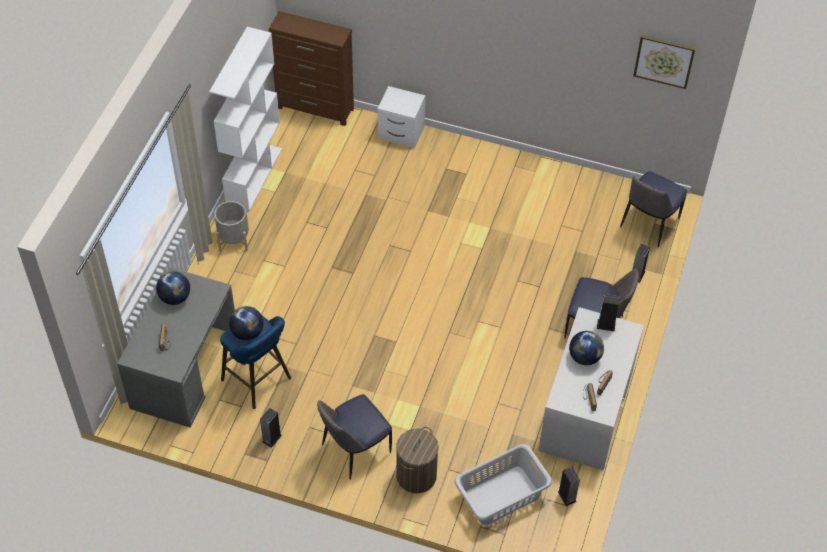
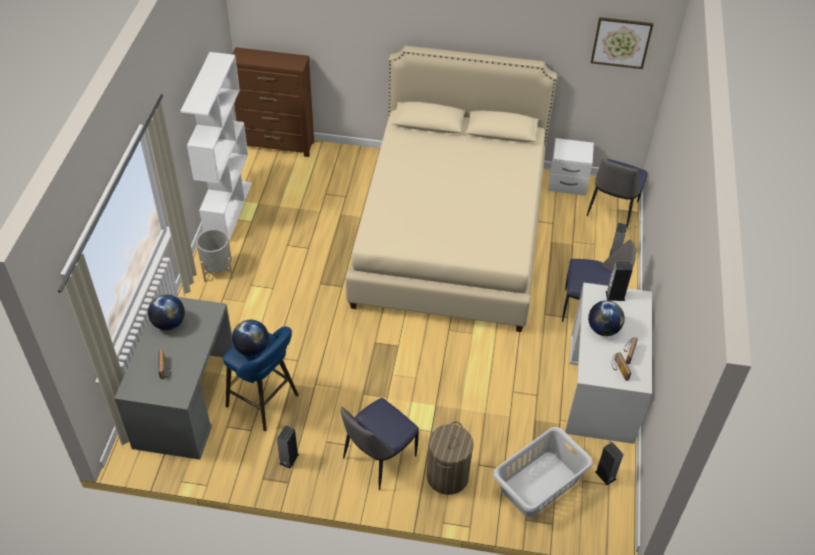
camera: 10 degrees left, 5 degrees down
white nightstand [378,86,425,148] -> white nightstand moved to [548,138,594,196]
none -> beige bed [345,45,557,332]

